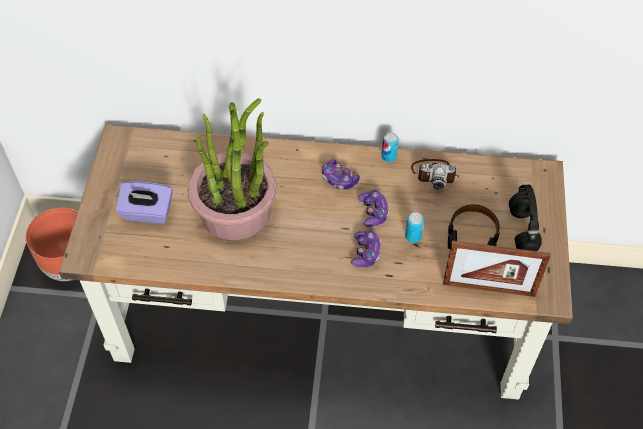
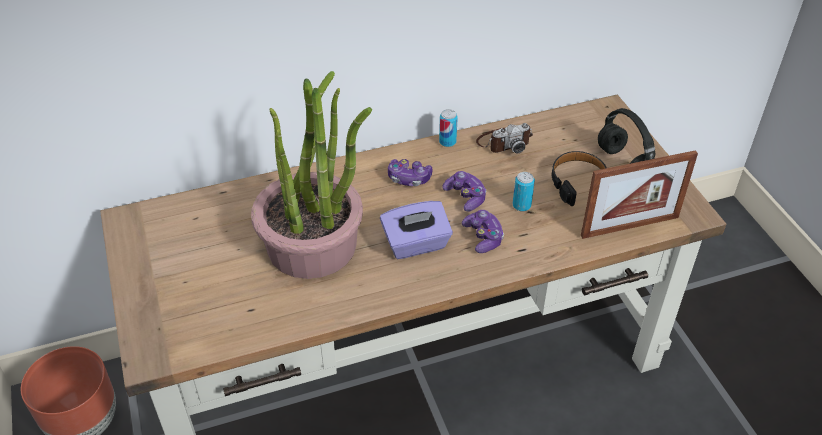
camera: 25 degrees left, 10 degrees down
purple tissue box [116,181,173,224] -> purple tissue box moved to [380,201,453,259]

